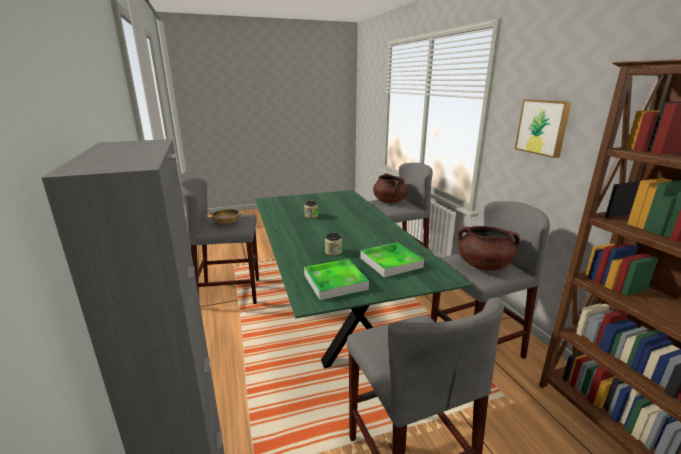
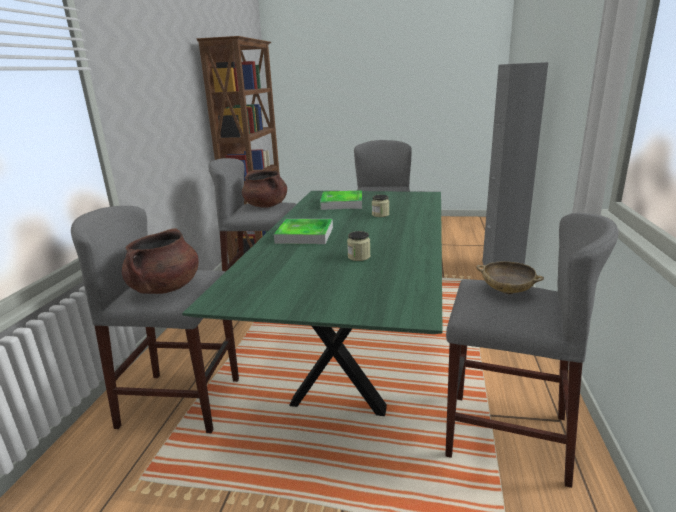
camera: 150 degrees left, 0 degrees up
tray [304,259,369,300] -> tray moved to [274,219,333,244]
picture [515,99,572,158] -> none

